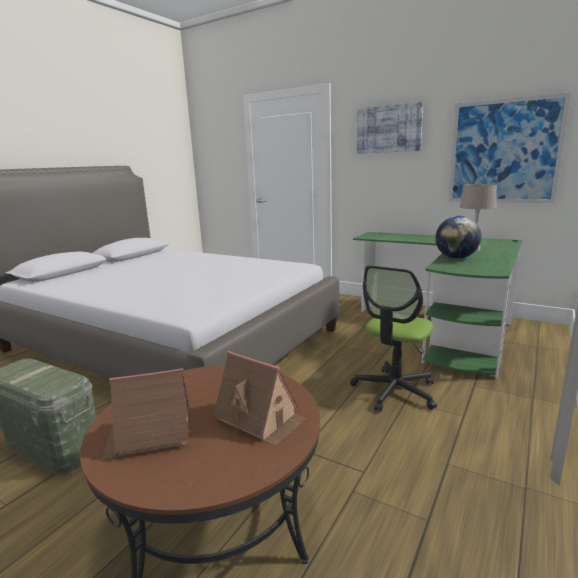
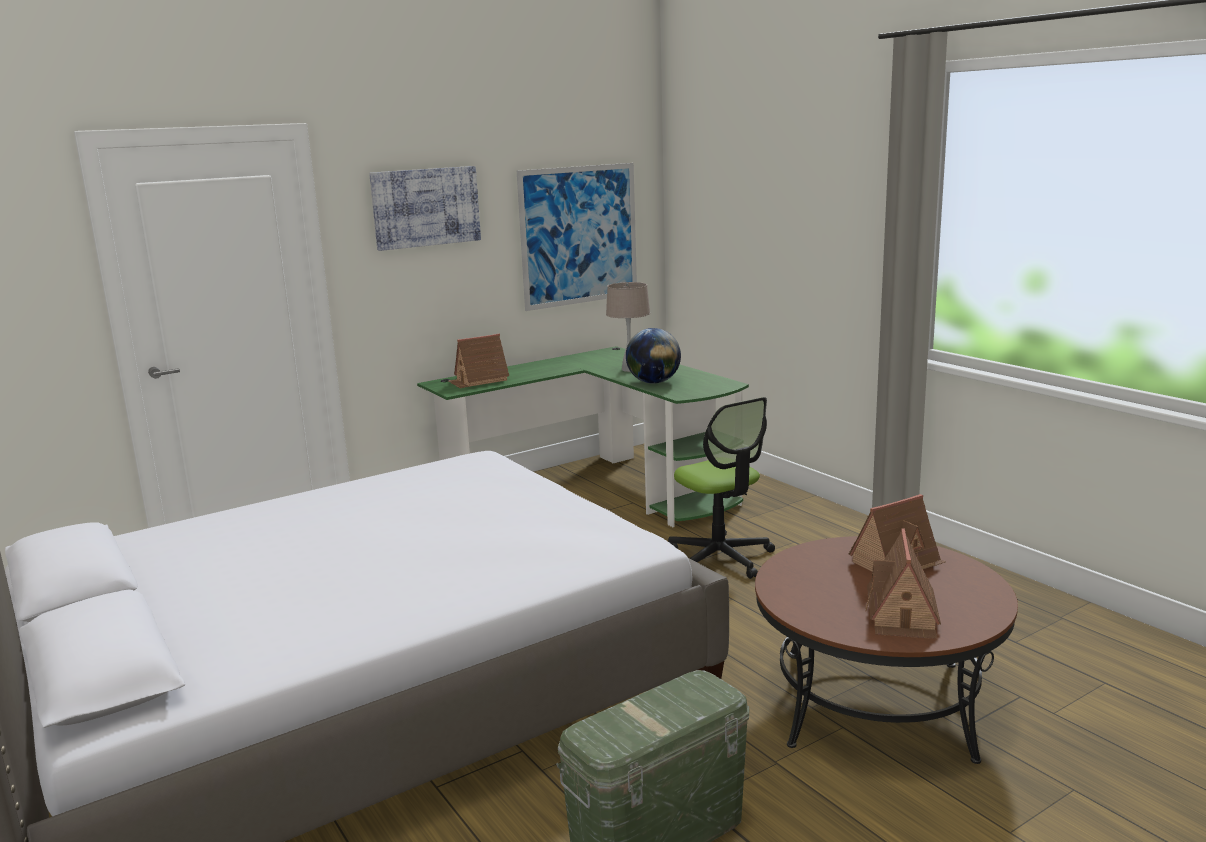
camera: 65 degrees left, 0 degrees up
none -> toy house [448,334,509,388]

